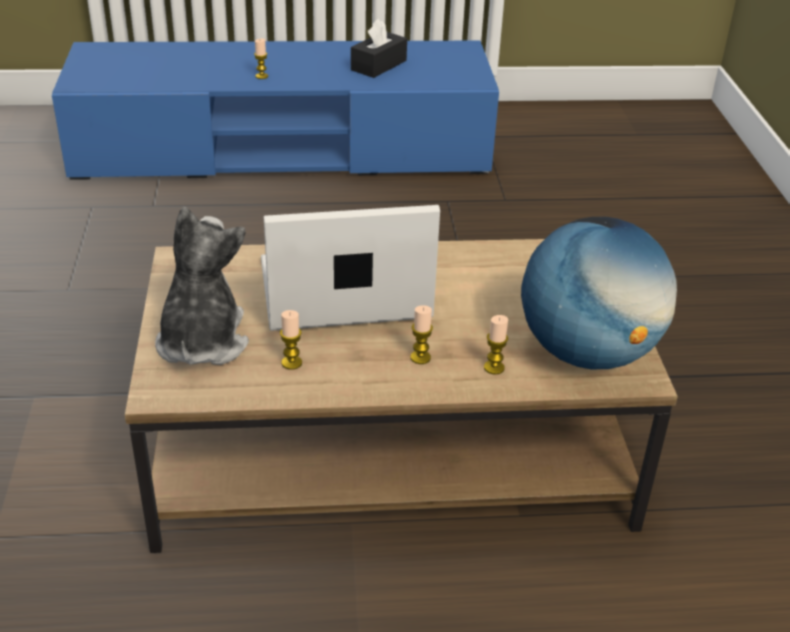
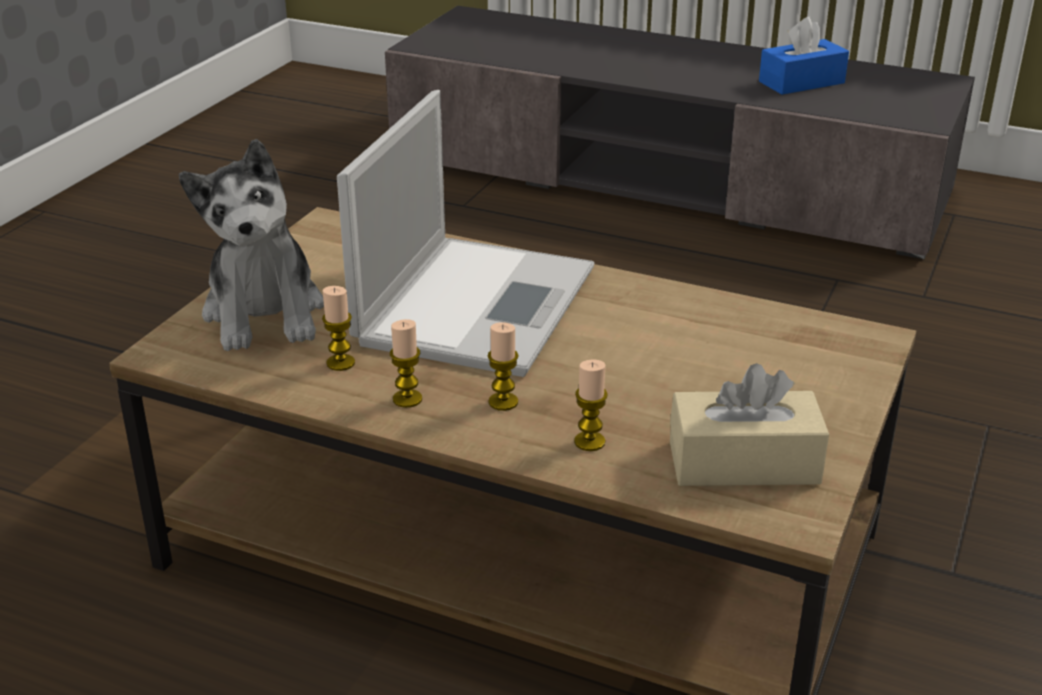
camera: 30 degrees right, 5 degrees down
blue tv stand [52,41,499,180] -> grey tv stand [385,6,975,259]
plush toy [155,207,249,365] -> plush toy turned 135 degrees clockwise [179,139,324,351]
candle [254,39,268,79] -> candle moved to [390,319,422,408]
laptop [261,205,440,331] -> laptop turned 90 degrees clockwise [337,90,594,377]
black tissue box [351,19,407,78] -> blue tissue box [759,17,849,95]
globe [521,217,677,369] -> beige tissue box [670,363,829,486]

